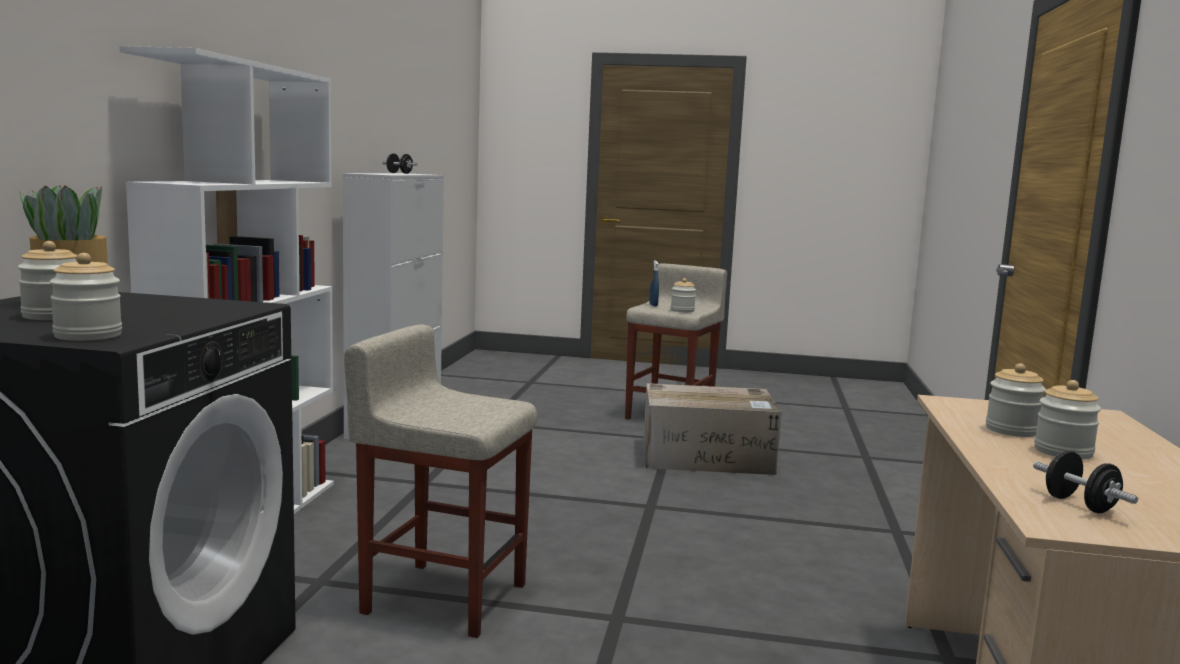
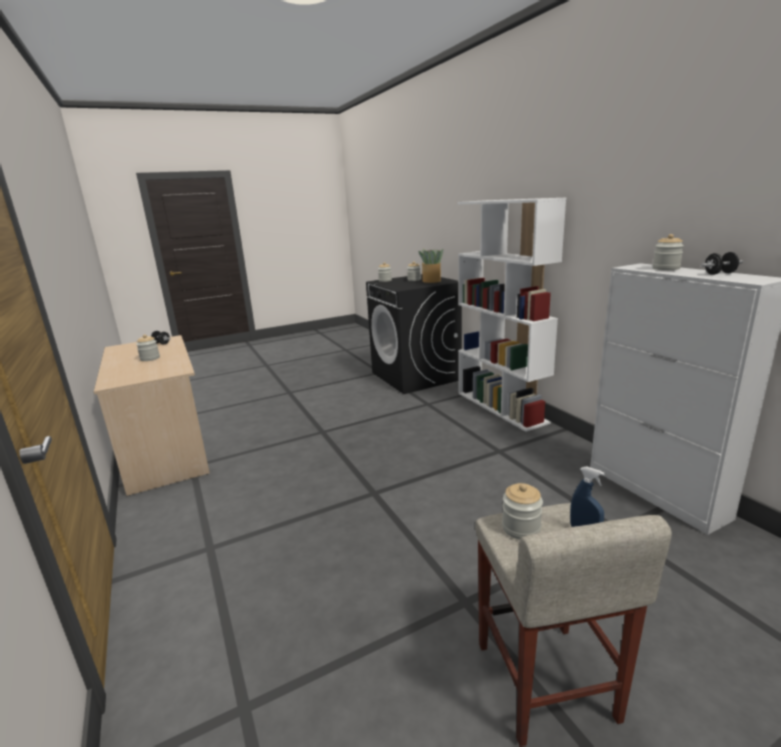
camera: 145 degrees right, 10 degrees up
beige stool [344,324,537,638] -> none
cardboard box [643,383,781,475] -> none
jar [986,363,1046,437] -> jar moved to [653,234,684,270]

